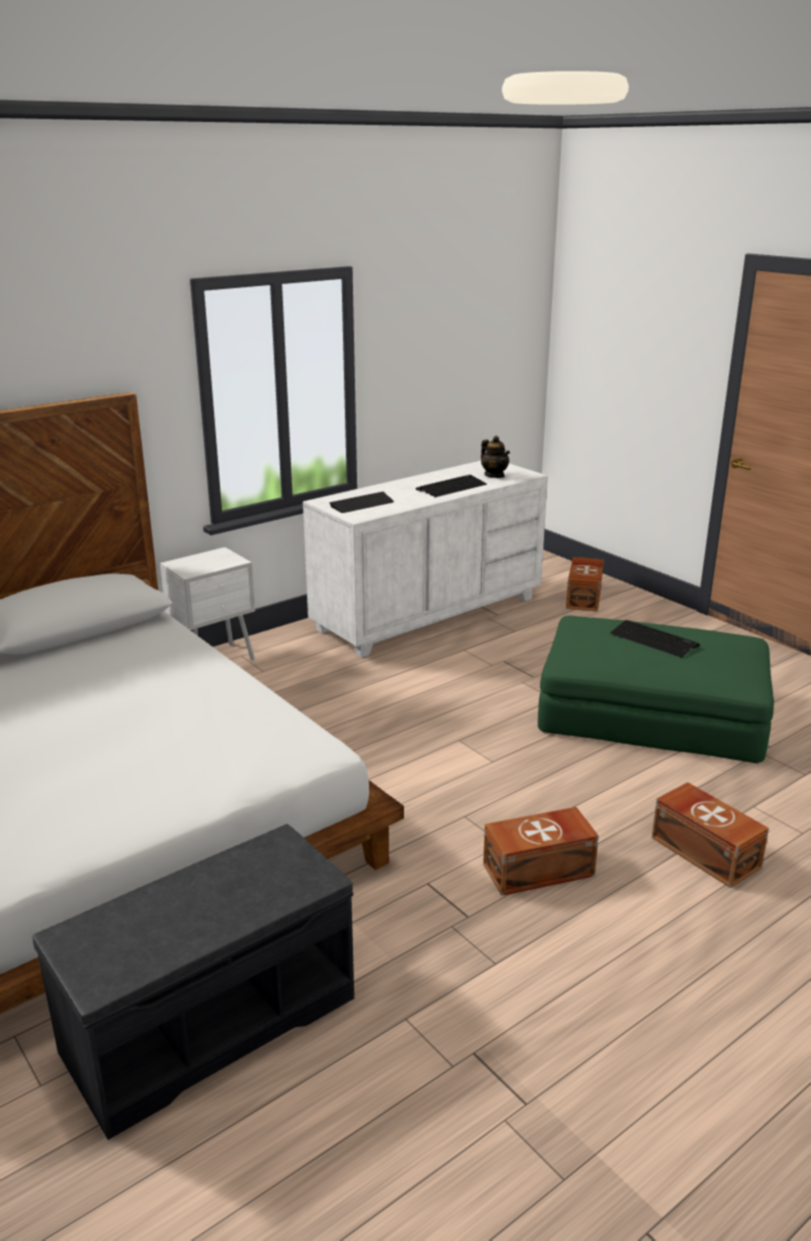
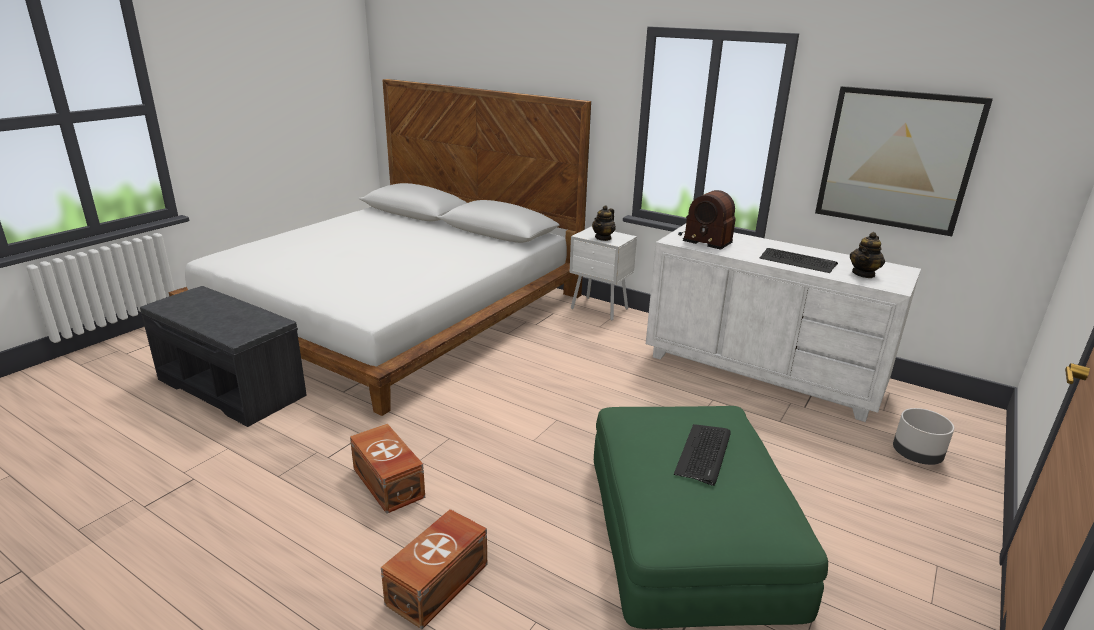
camera: 70 degrees right, 0 degrees up
keyboard [329,492,394,513] -> radio [678,190,736,250]
brown storage box [566,557,604,612] -> grey planter [893,408,954,465]
none -> teapot [592,205,616,241]
none -> picture [815,86,993,236]

